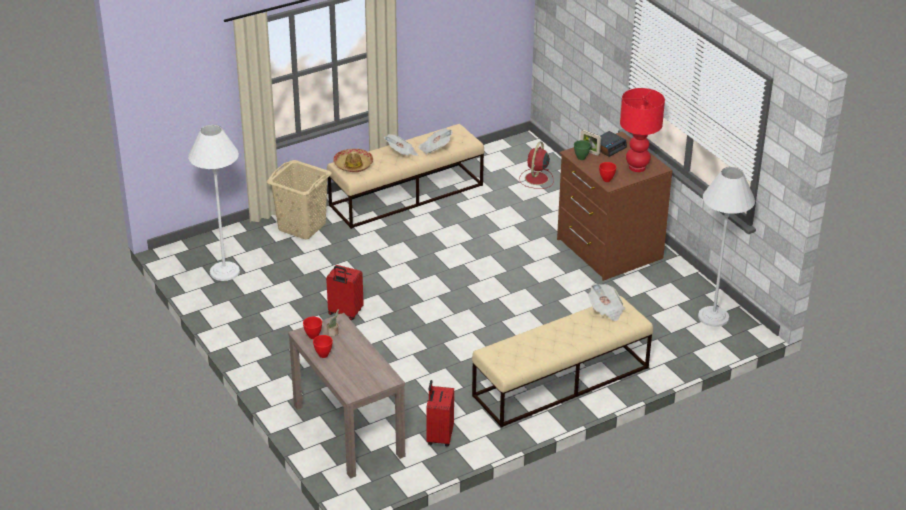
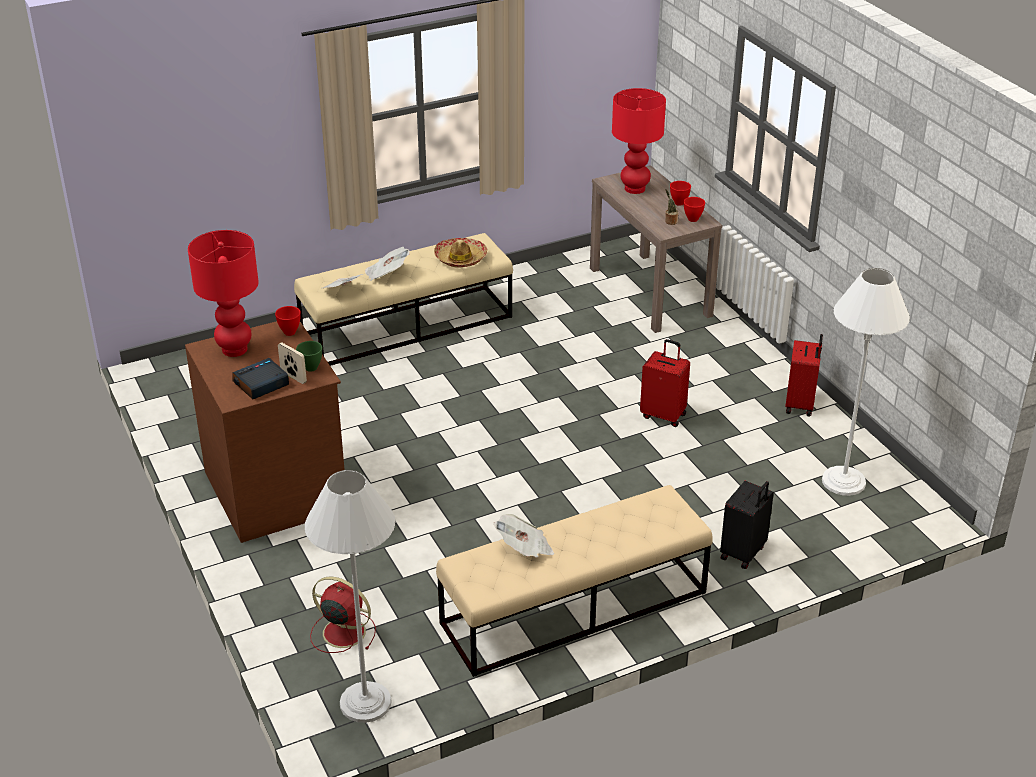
camera: 175 degrees left, 0 degrees up
beige laundry basket [267,160,332,240] -> black suitcase [720,481,774,569]
hat [333,149,373,172] -> hat moved to [434,238,488,268]
newspaper [384,134,418,156] -> newspaper moved to [365,247,410,281]
red suitcase [426,380,454,446] -> red suitcase moved to [785,334,823,417]
red fan [519,142,554,189] -> red fan turned 90 degrees counterclockwise [310,577,376,653]
white floor lamp [698,167,755,327] -> white floor lamp moved to [305,470,395,723]
none -> red table lamp [612,88,666,194]

